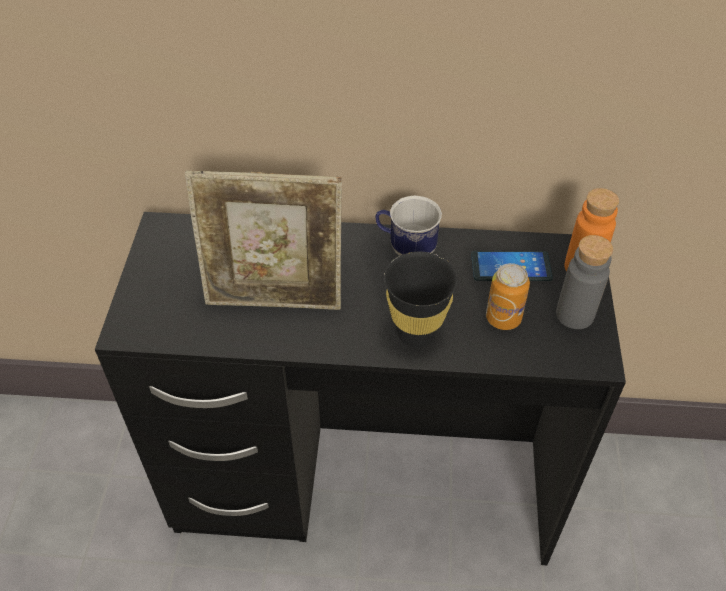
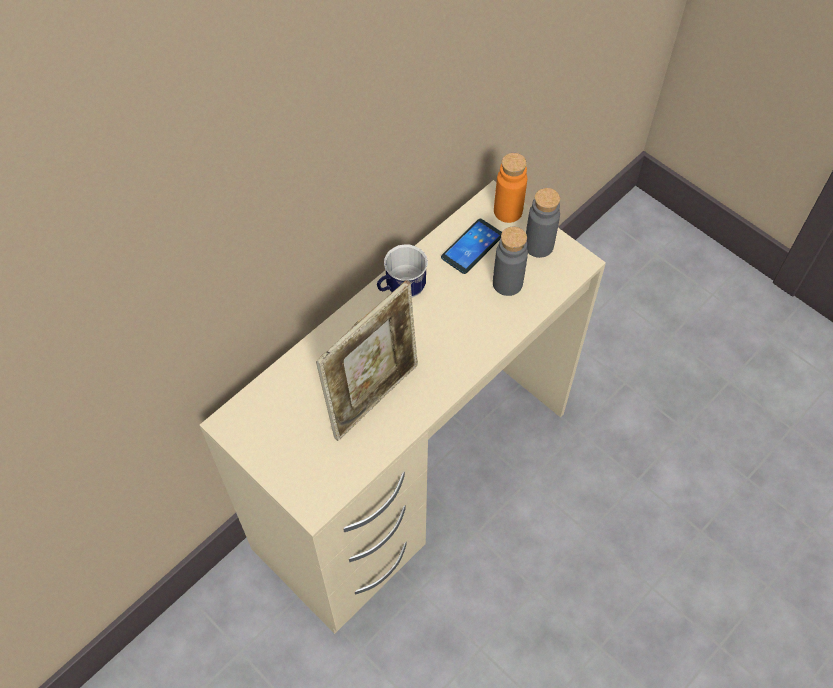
camera: 50 degrees left, 10 degrees up
black desk [95,212,626,565] -> beige desk [200,180,606,634]
black cup [384,251,458,347] -> none
can [486,263,530,330] -> grey bottle [493,227,528,296]

